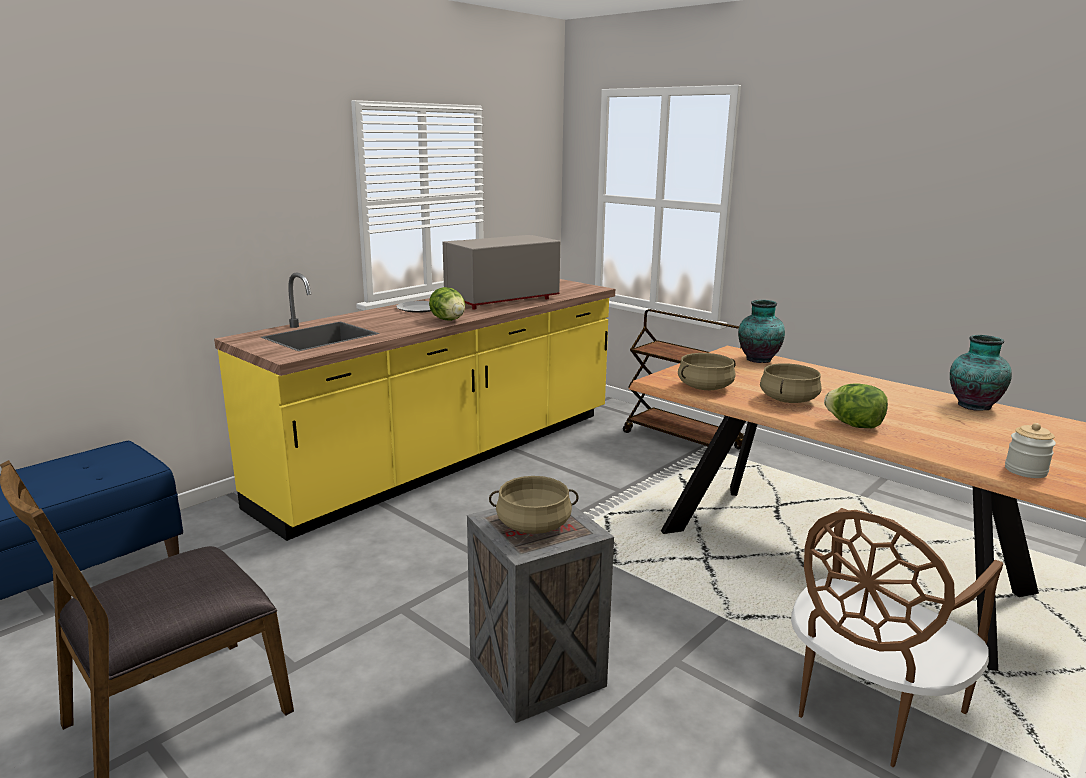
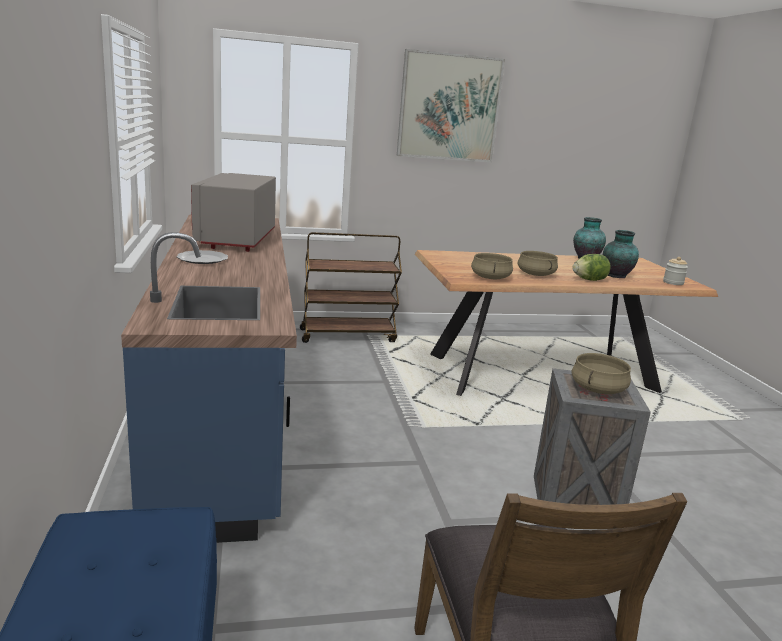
camera: 55 degrees left, 0 degrees up
yellow counter [214,273,615,541] -> blue counter [121,214,297,543]
lettuce [429,287,465,321] -> none
vase [738,300,785,363] -> vase moved to [603,230,639,278]
brown chair [791,508,1003,767] -> none
none -> picture [397,49,505,162]

